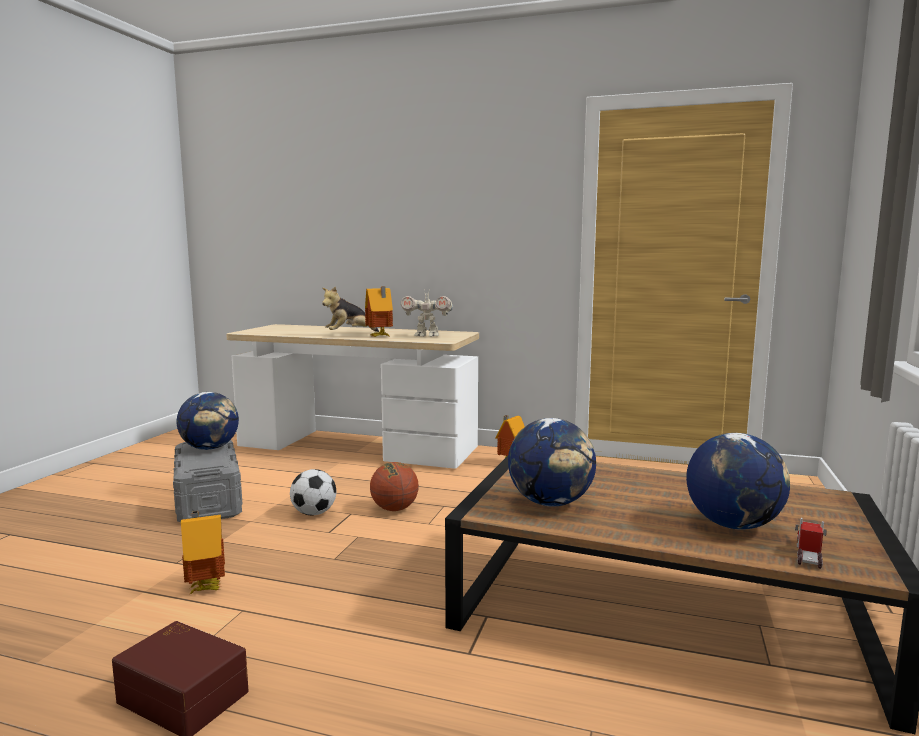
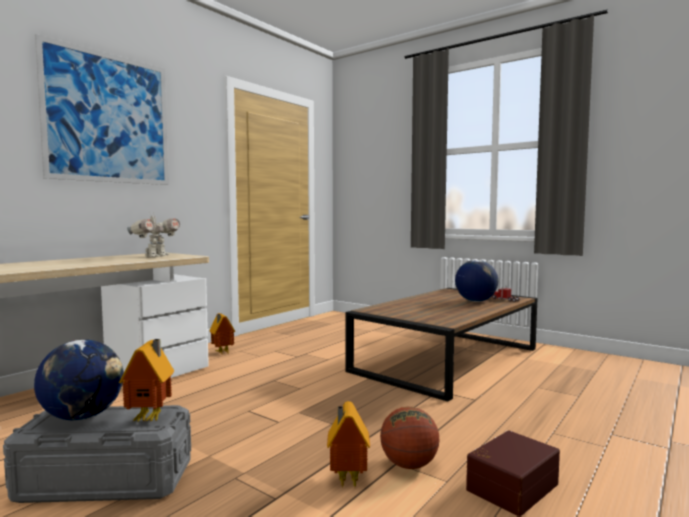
camera: 70 degrees left, 5 degrees down
football [290,469,336,516] -> none
plush toy [322,286,379,332] -> none
toy house [365,286,393,337] -> toy house moved to [119,339,174,422]
basketball [370,462,419,511] -> basketball moved to [380,407,439,469]
globe [508,418,596,507] -> none
none -> picture [35,34,169,185]

